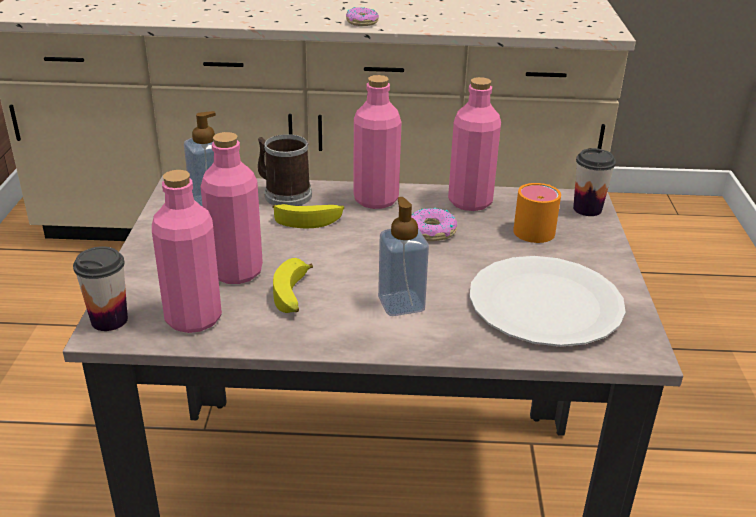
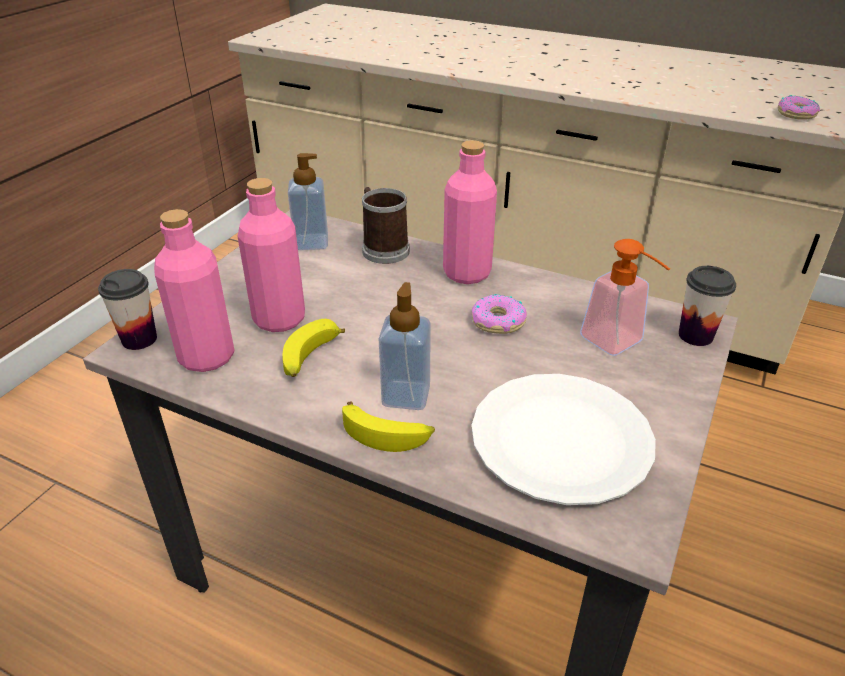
camera: 25 degrees right, 5 degrees up
banana [272,204,344,228] -> banana moved to [342,402,435,452]
donut [346,7,379,26] -> donut moved to [778,95,820,120]
pink bottle [448,77,501,211] -> none
orange mug [513,183,561,243] -> soap dispenser [580,239,670,356]

